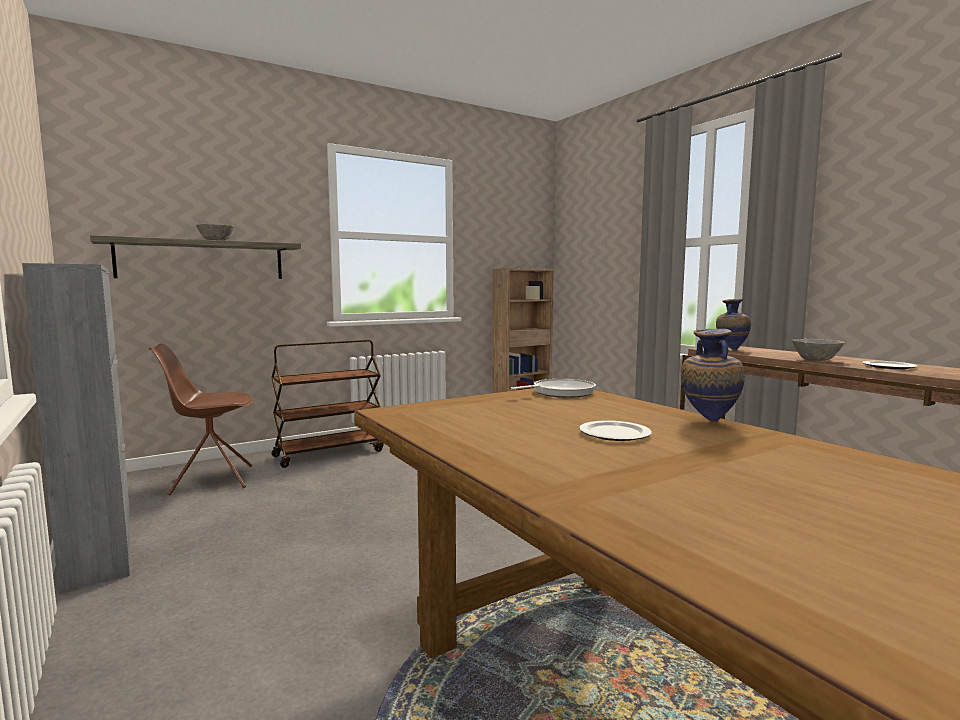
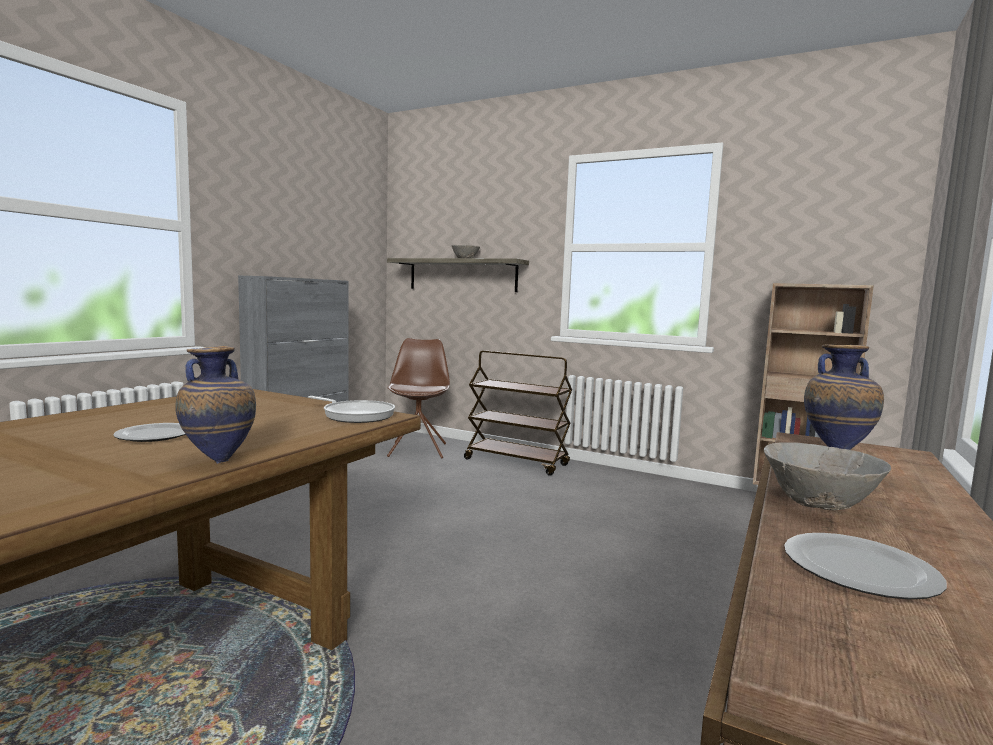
camera: 60 degrees right, 0 degrees up
brown chair [149,343,252,495] -> brown chair turned 45 degrees clockwise [387,338,450,458]

